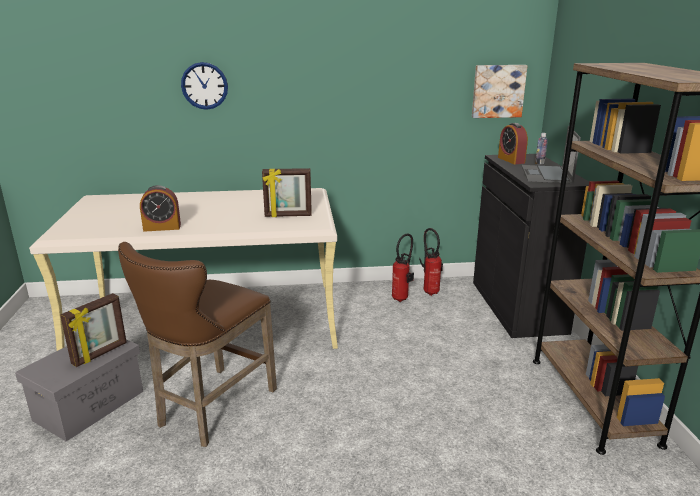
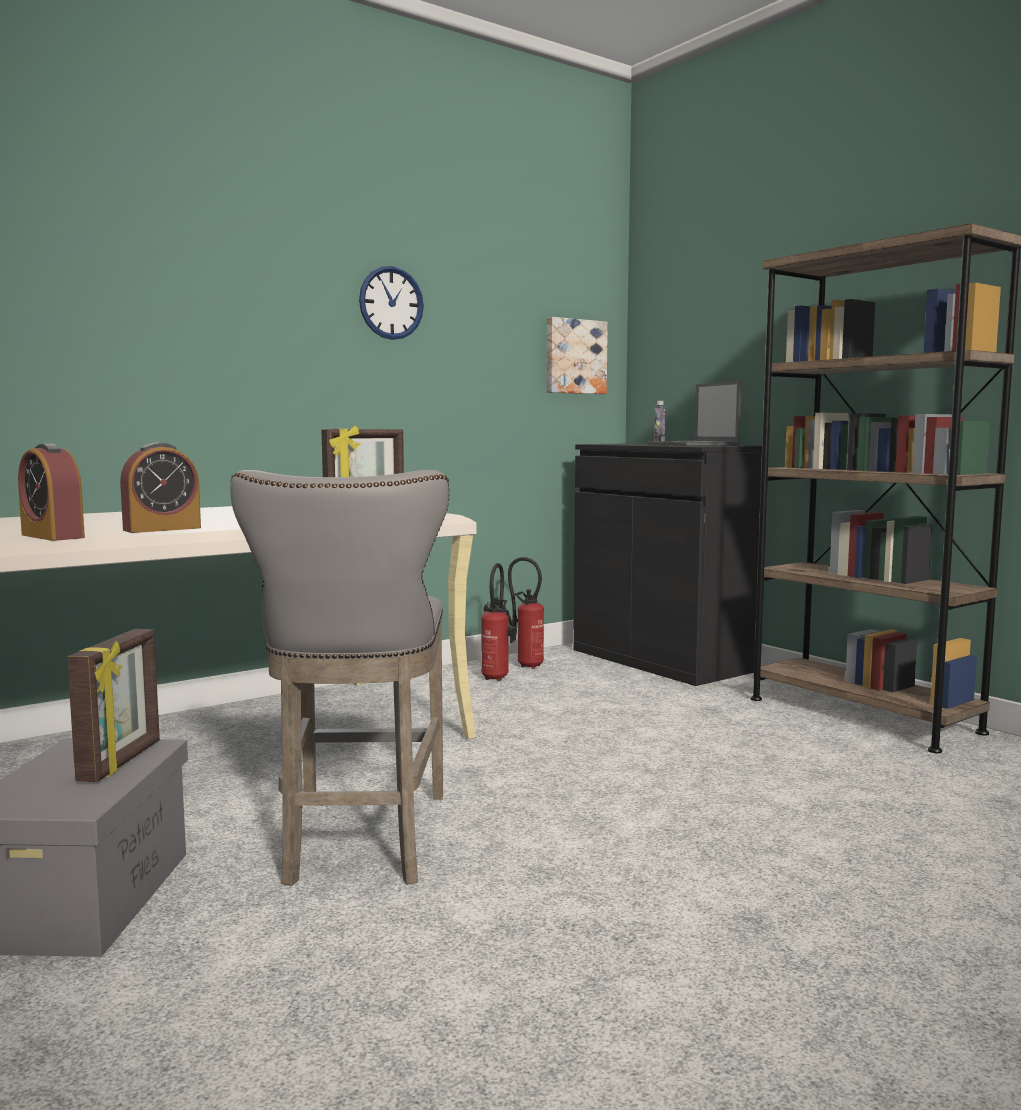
camera: 30 degrees left, 15 degrees down
brown stool [118,242,277,447] -> grey stool [230,470,449,886]
wall clock [181,62,228,110] -> wall clock moved to [359,266,424,340]
alarm clock [498,123,528,164] -> alarm clock moved to [18,443,85,541]

